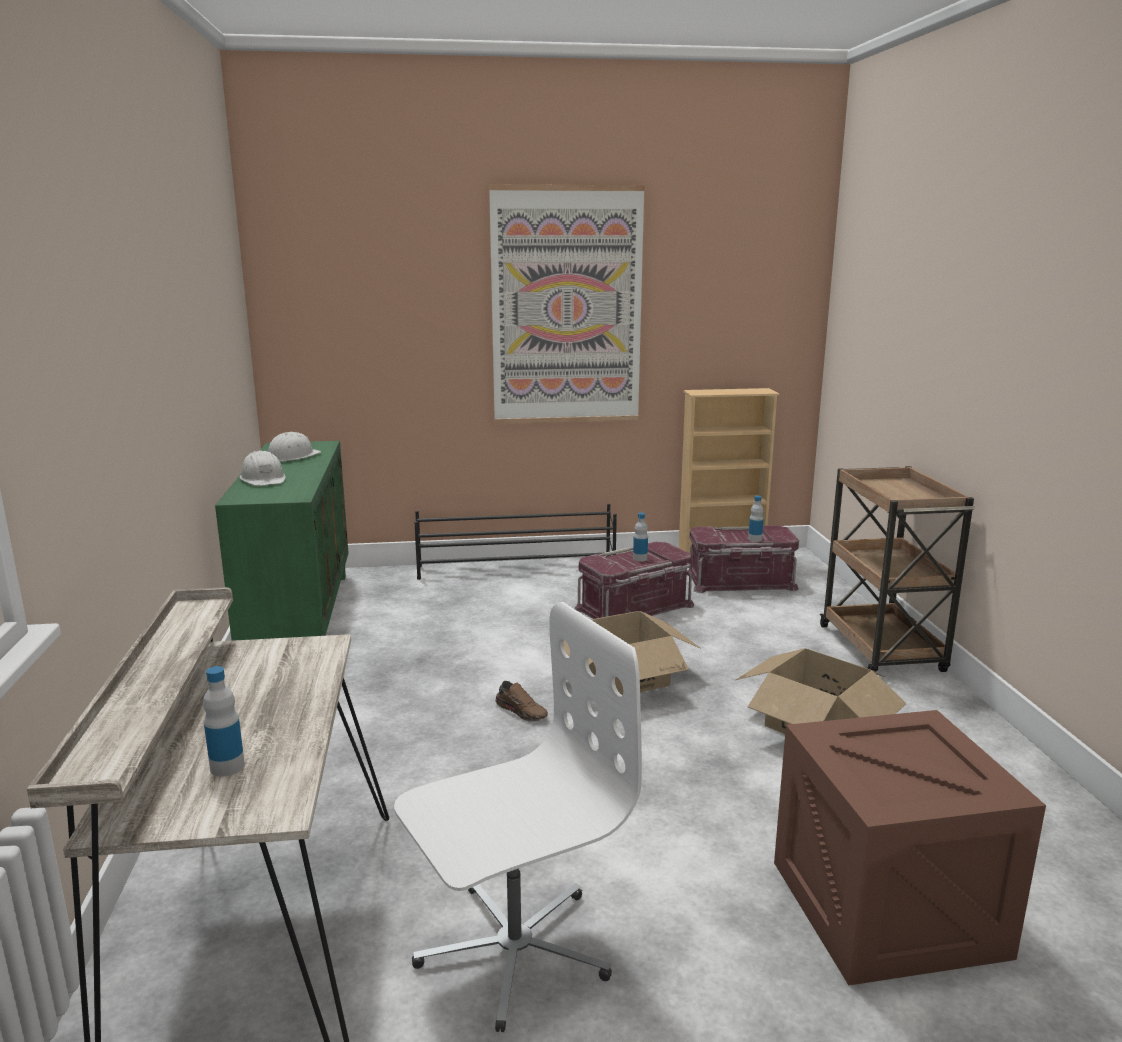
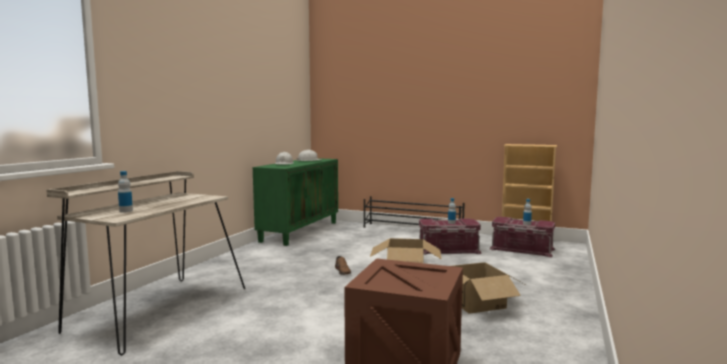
camera: 30 degrees right, 10 degrees down
white office chair [394,602,642,1032] -> none
picture [489,185,645,424] -> none
brown cart [819,466,975,672] -> none

